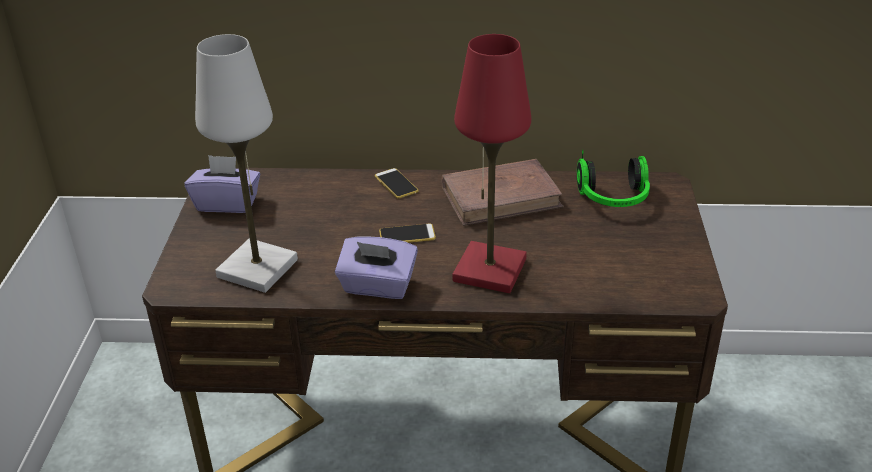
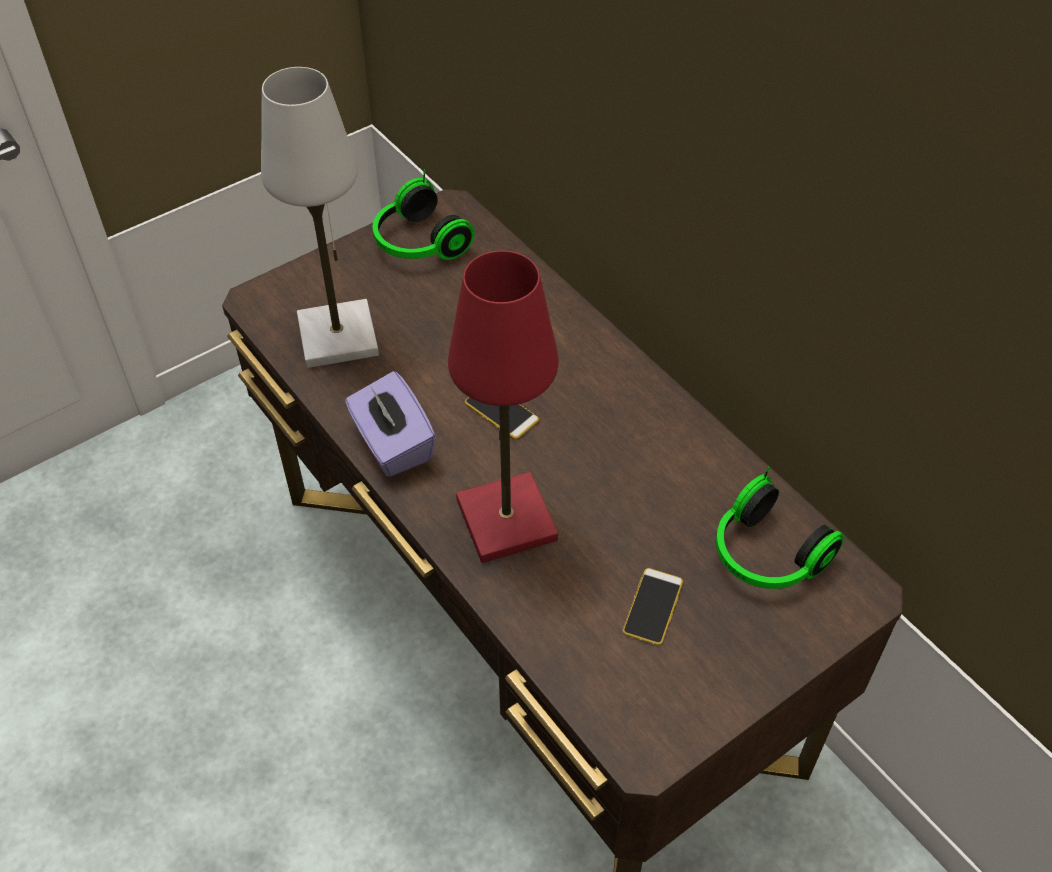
camera: 50 degrees right, 15 degrees up
purple tissue box [185,155,260,213] -> headphones [373,170,475,260]
phone [375,168,419,199] -> phone moved to [622,568,683,645]
brown book [441,159,564,226] -> none

